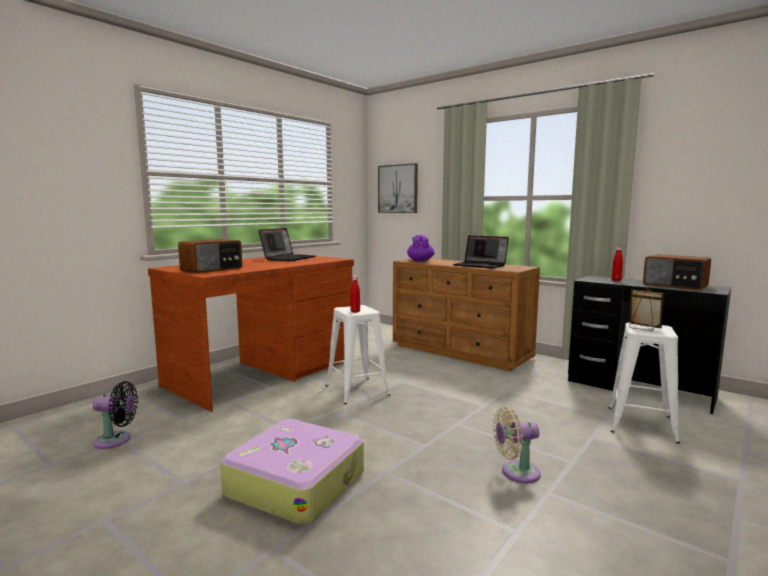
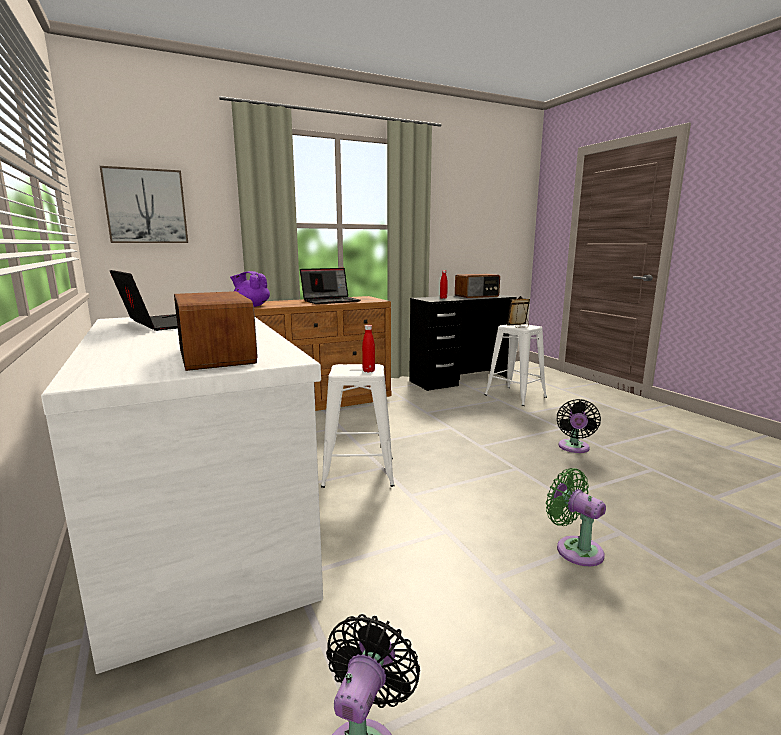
camera: 65 degrees left, 5 degrees up
brown desk [148,254,354,412] -> white desk [41,315,323,674]
suitcase [220,419,364,525] -> green fan [546,468,606,566]
beige fan [493,407,541,483] -> black fan [557,399,601,453]

